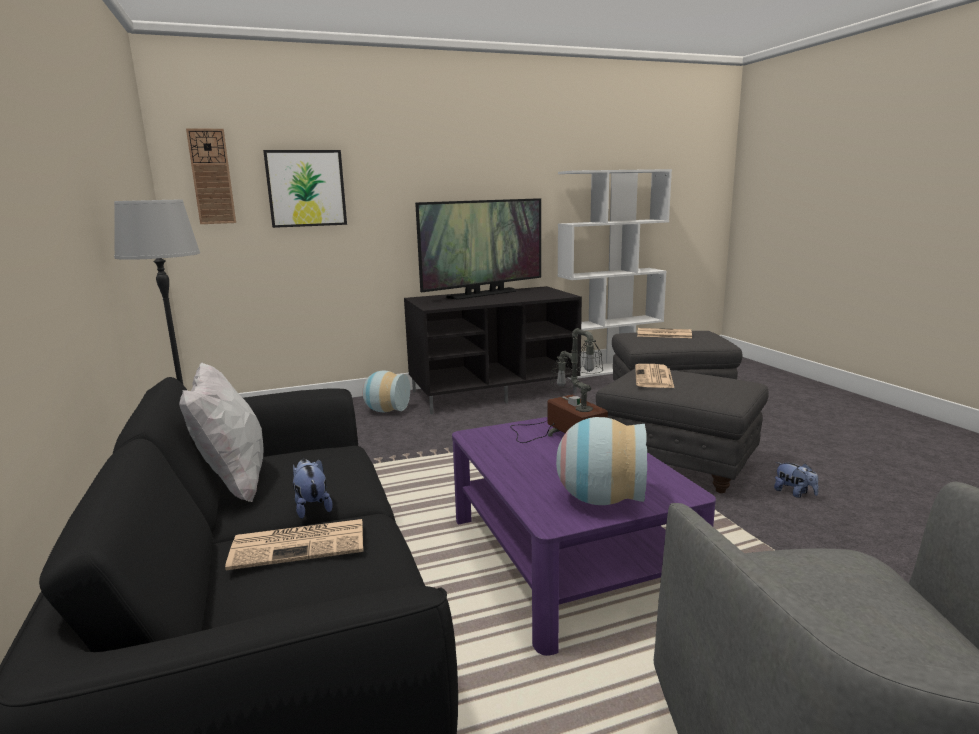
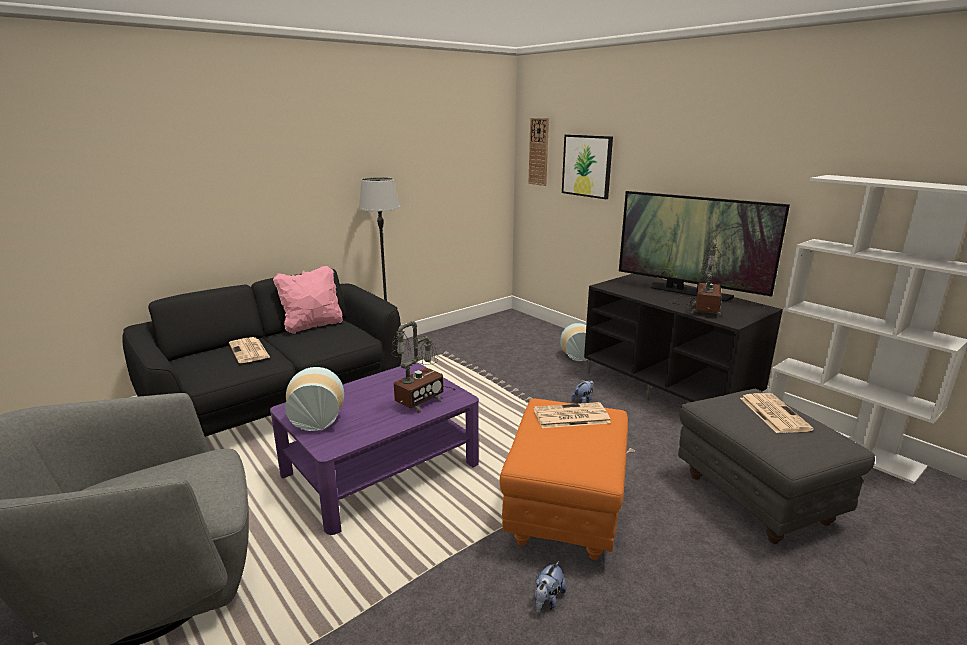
camera: 70 degrees right, 5 degrees up
white pillow [179,362,263,502] -> pink pillow [273,266,343,334]
plush toy [293,459,333,519] -> plush toy moved to [571,379,594,403]
grey ottoman [596,369,769,493] -> orange ottoman [500,398,628,560]
none -> table lamp [670,238,722,316]

